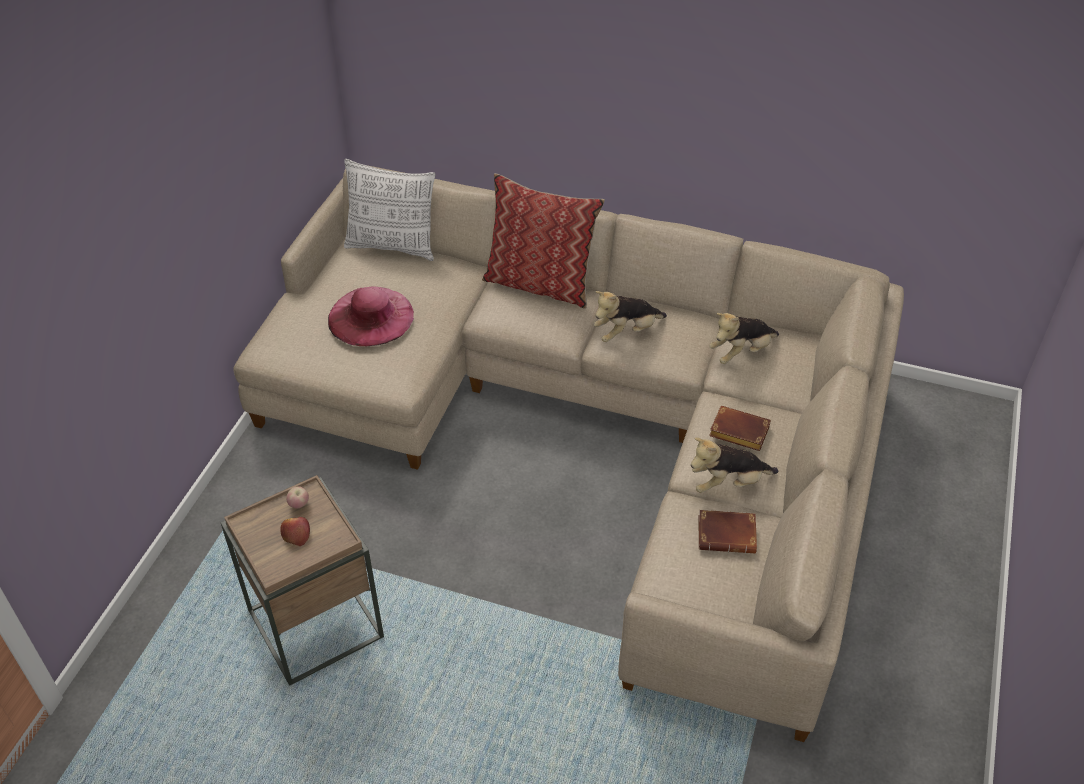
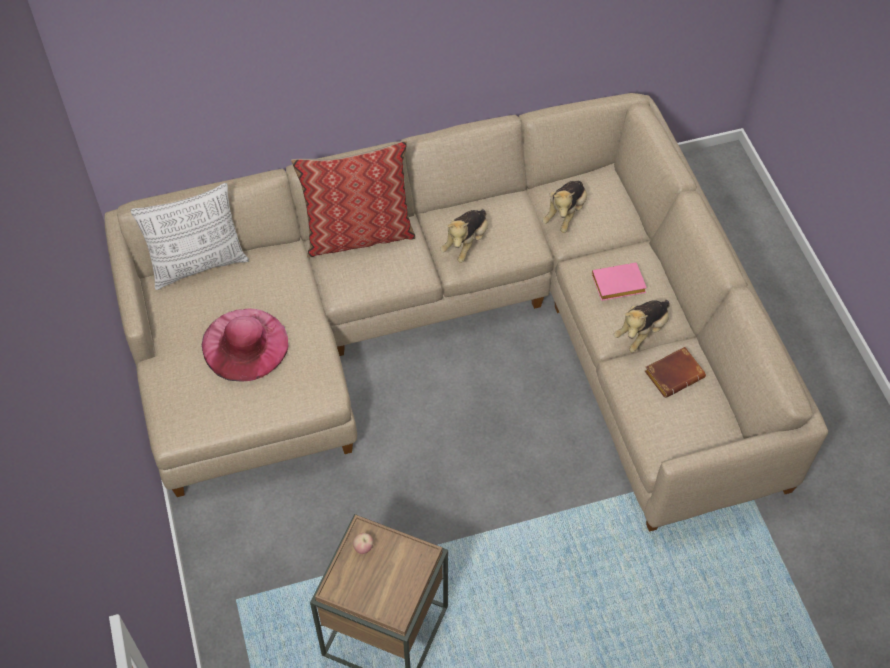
camera: 35 degrees left, 10 degrees up
apple [280,517,310,546] -> none
brown book [709,406,771,451] -> pink book [592,263,647,301]

